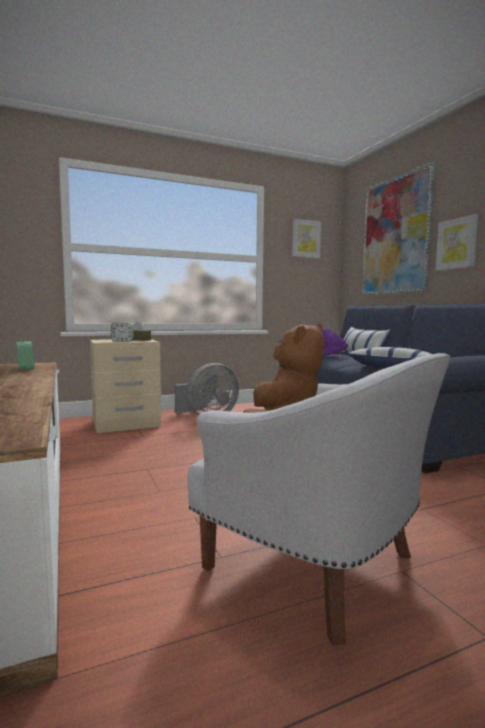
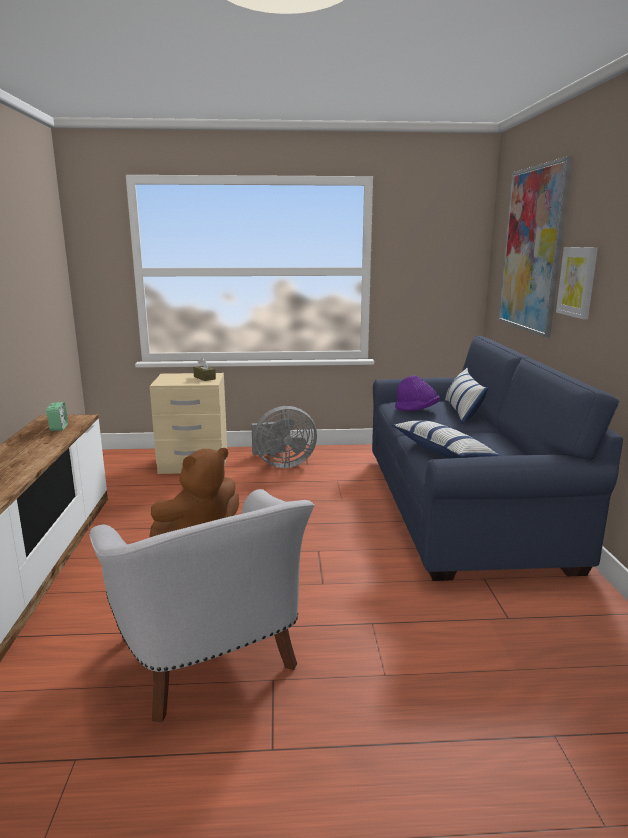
camera: 20 degrees right, 10 degrees up
alarm clock [111,322,134,342] -> none
picture [292,219,321,258] -> none

